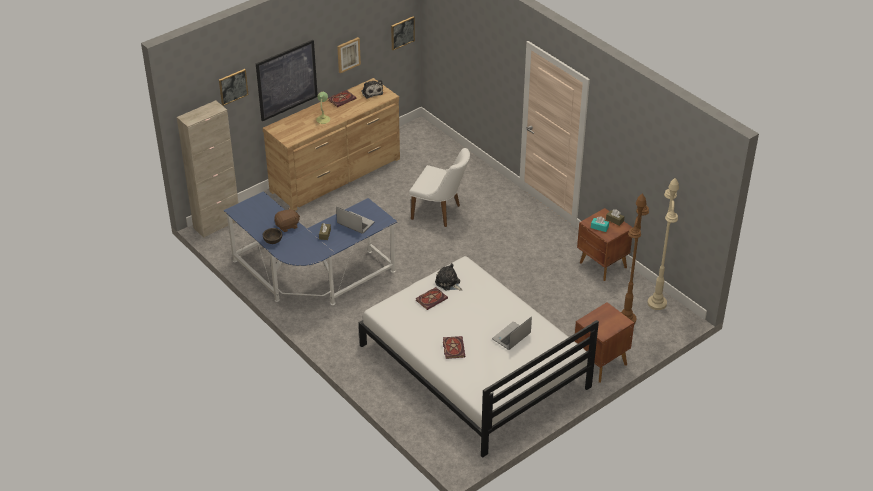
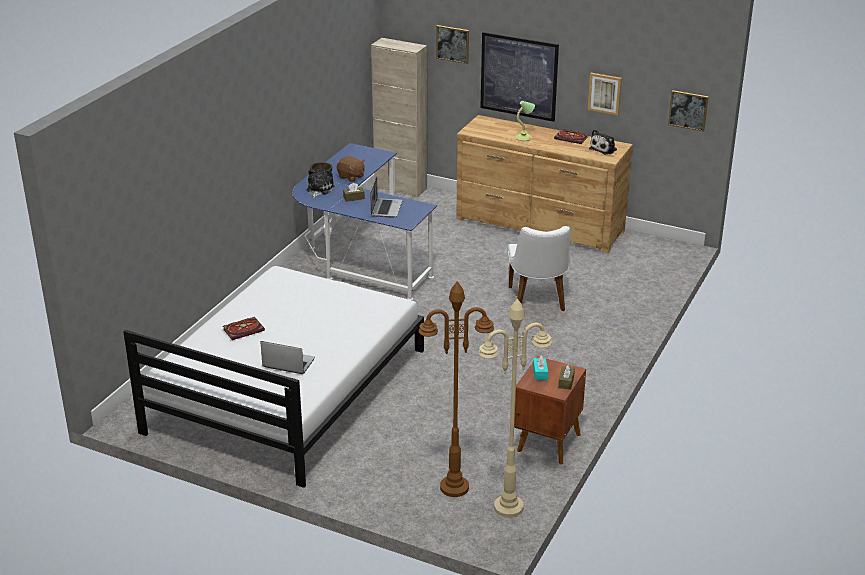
camera: 65 degrees right, 10 degrees down
book [416,287,448,310] -> none
plush toy [435,263,462,291] -> plush toy moved to [306,169,334,198]
brown nightstand [575,302,634,383] -> none

